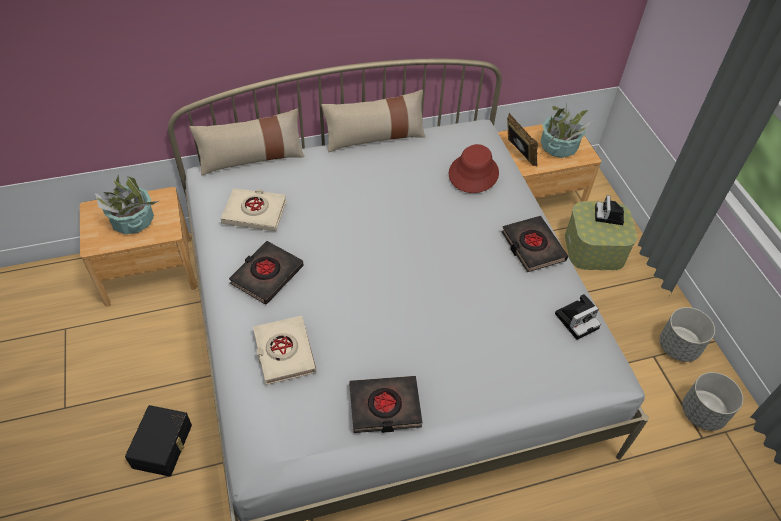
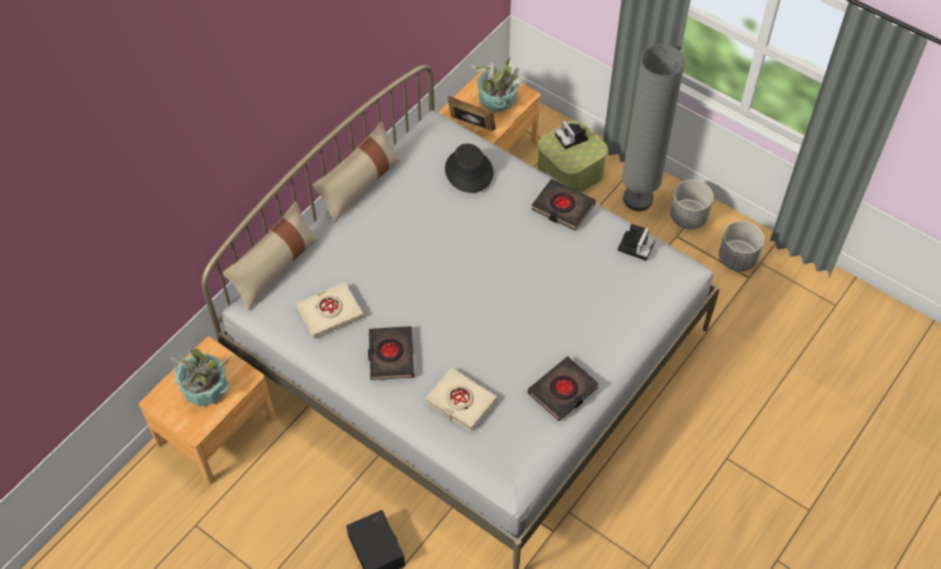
camera: 35 degrees left, 5 degrees up
red hat [449,144,499,193] -> black hat [445,143,494,193]
none -> grey floor lamp [622,44,685,211]

